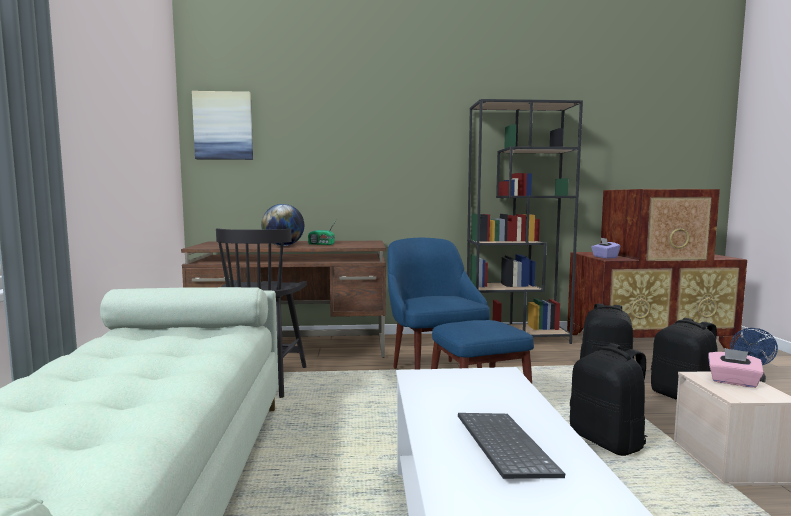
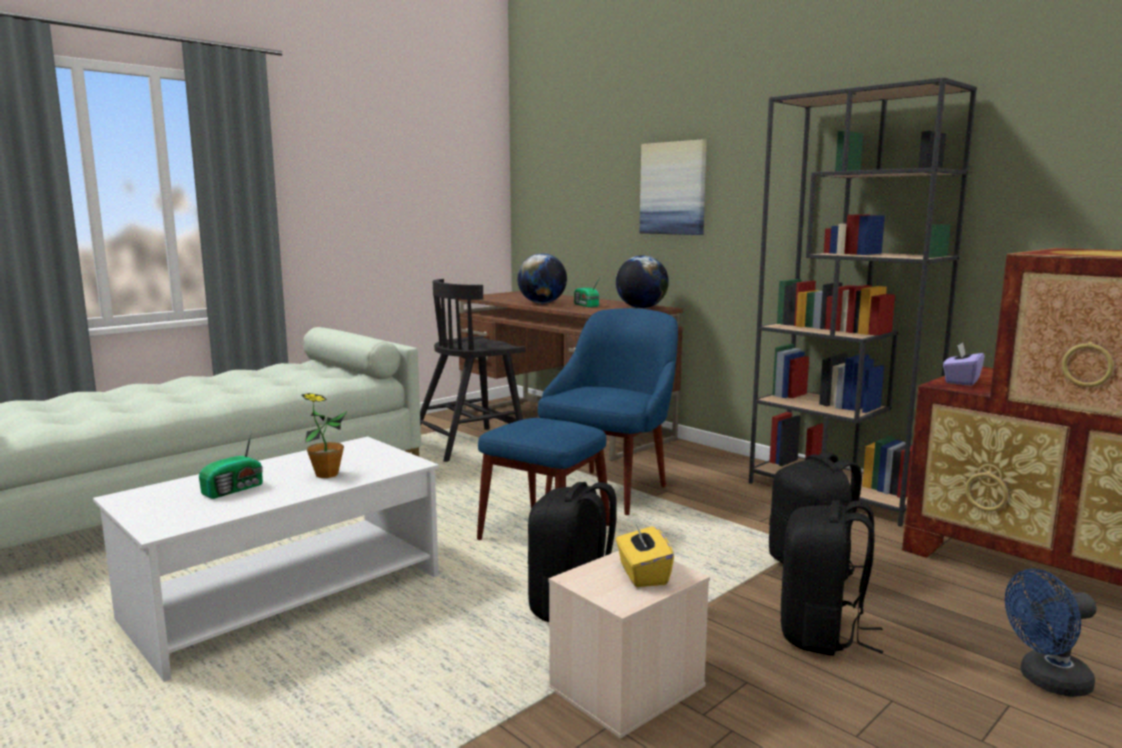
camera: 50 degrees right, 5 degrees up
picture [192,91,253,160] -> picture moved to [640,139,707,235]
keyboard [458,413,565,479] -> radio [199,429,263,499]
pink tissue box [708,348,764,388] -> yellow tissue box [616,524,674,587]
none -> potted plant [301,393,347,478]
none -> globe [616,255,669,308]

